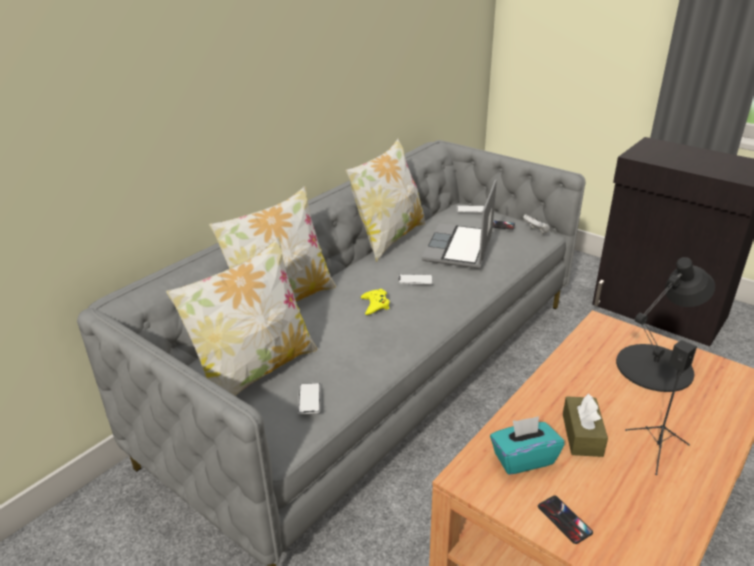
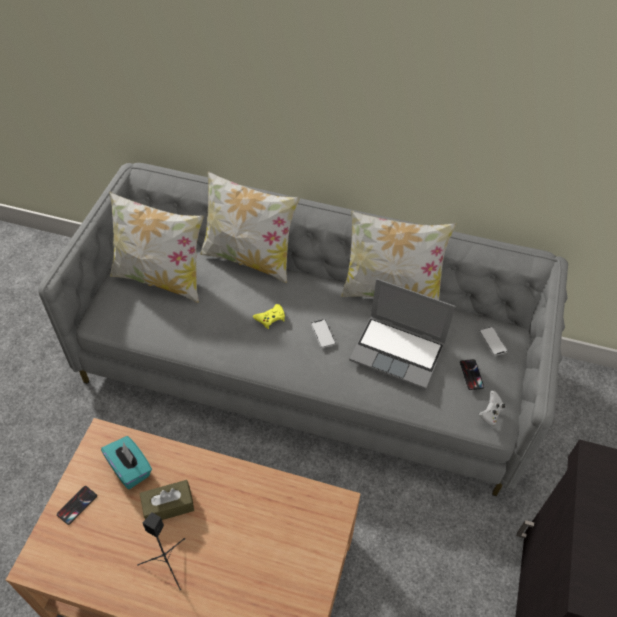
camera: 65 degrees right, 20 degrees up
phone [298,383,321,414] -> none
laptop [422,179,497,269] -> laptop turned 150 degrees counterclockwise [349,279,456,390]
black table lamp [616,257,715,392] -> none

